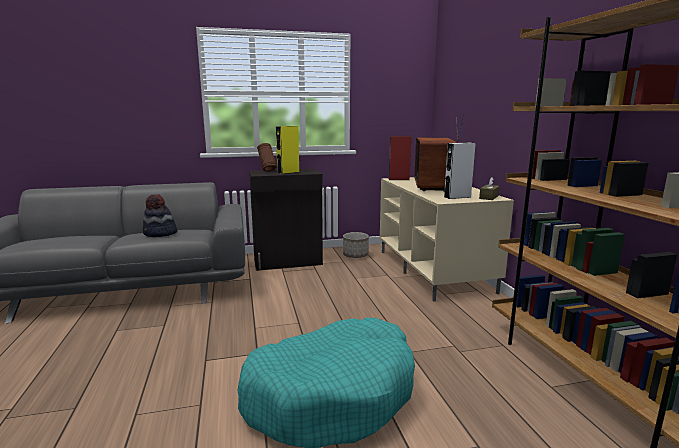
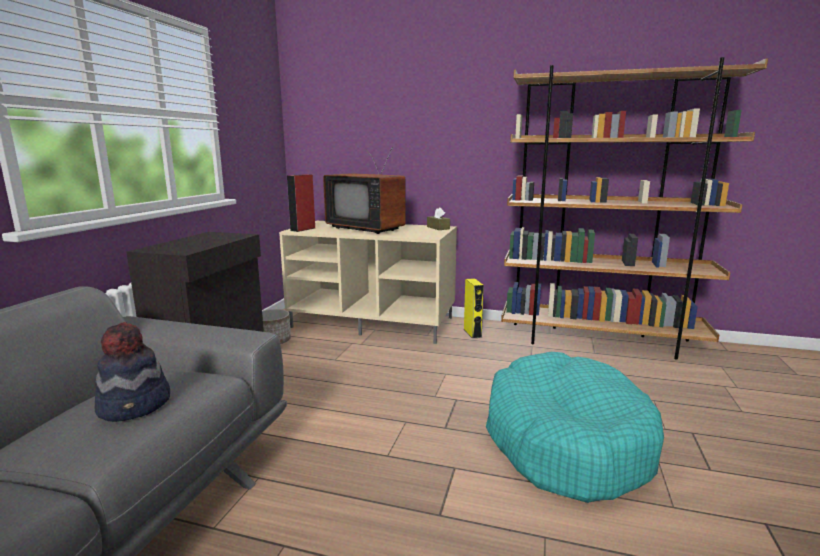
camera: 60 degrees left, 0 degrees up
brown vase [257,143,277,171] -> none
yellow speaker [276,126,299,174] -> yellow speaker moved to [464,278,484,339]
white speaker [444,143,476,199] -> none

